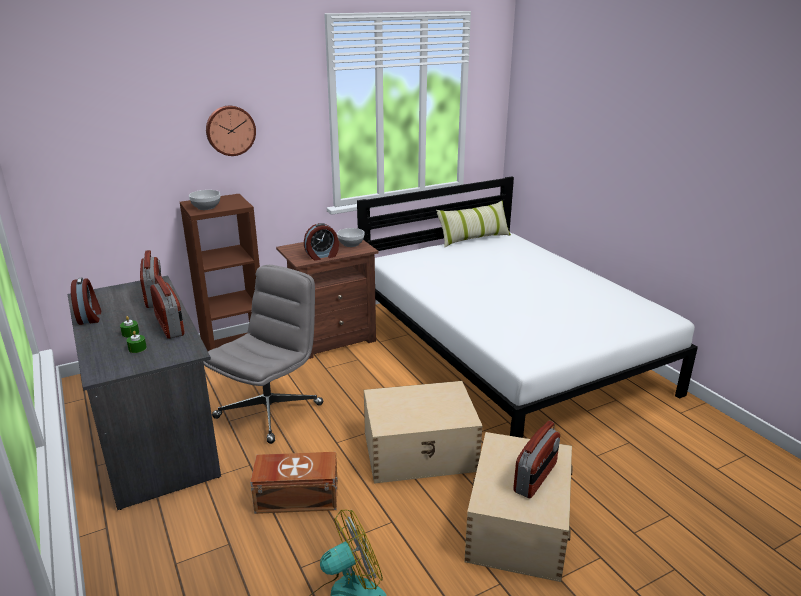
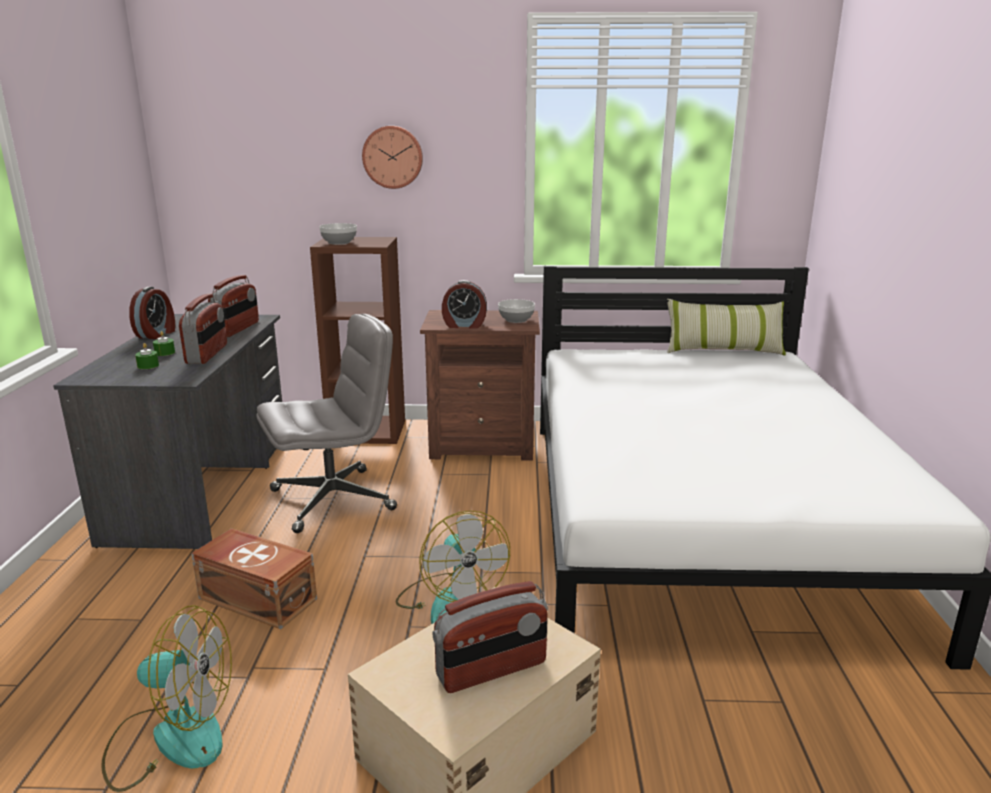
camera: 30 degrees right, 5 degrees down
beige storage box [364,381,483,484] -> fan [396,510,510,624]

